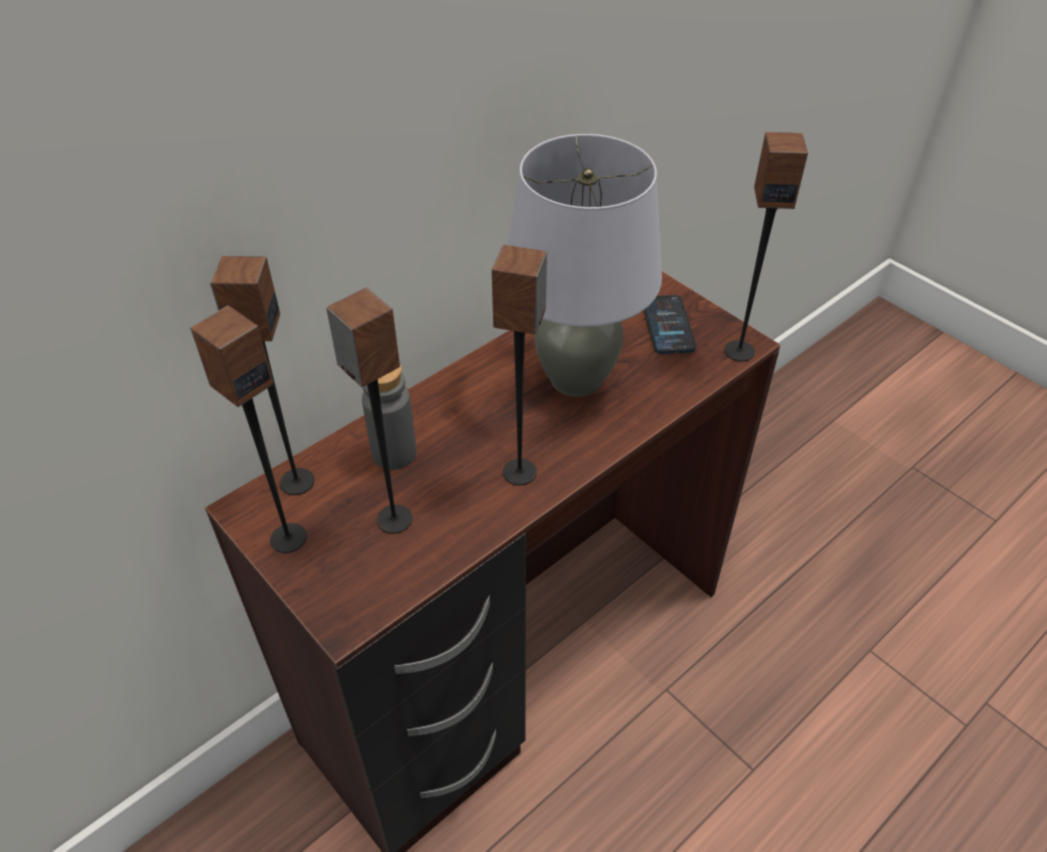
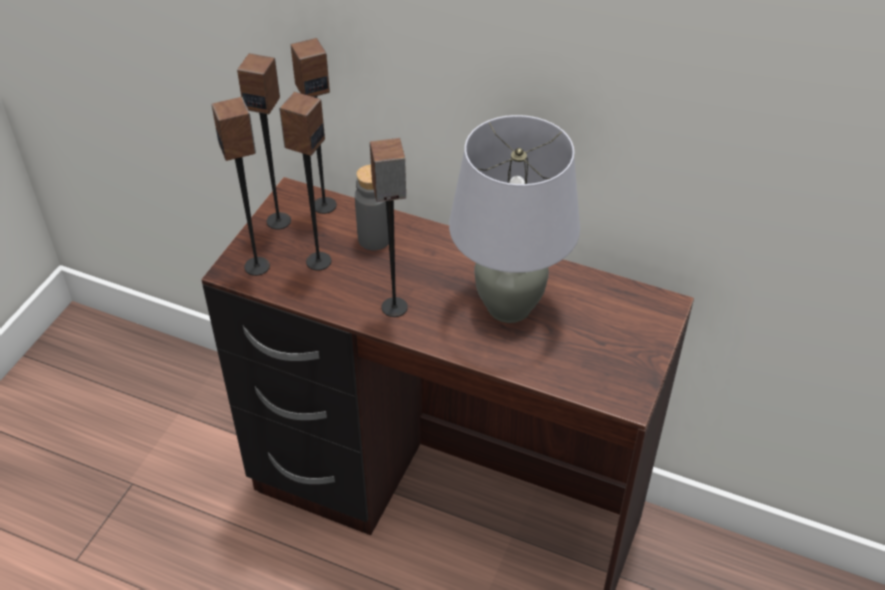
camera: 65 degrees right, 0 degrees up
phone [644,295,696,354] -> none
speaker [724,132,808,361] -> speaker moved to [212,97,270,276]

